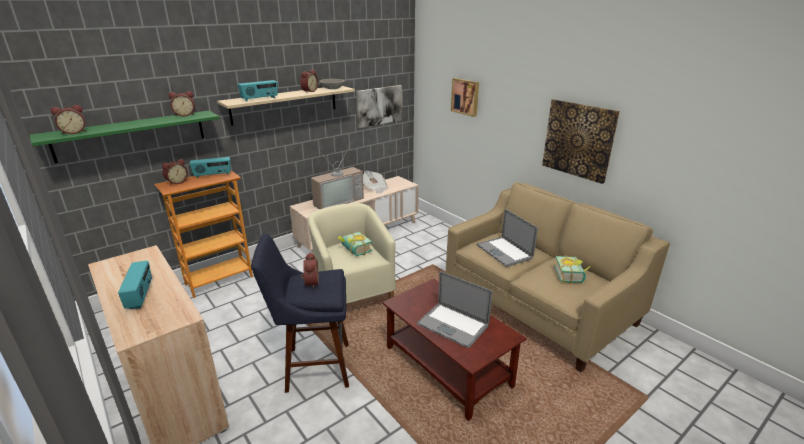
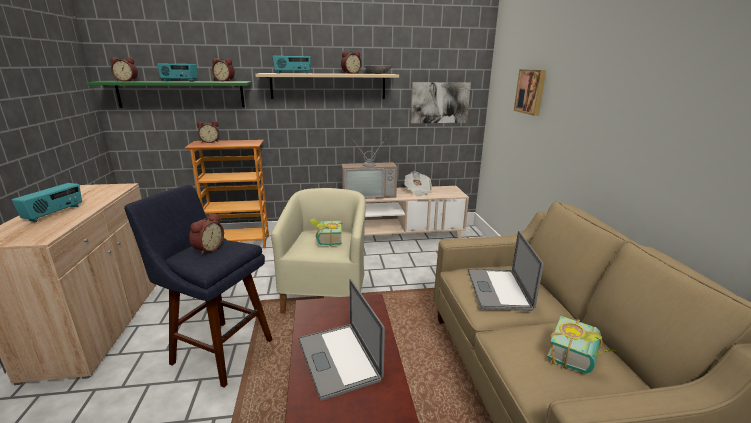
camera: 30 degrees right, 5 degrees down
radio [190,157,231,178] -> radio moved to [157,64,197,82]
picture [542,99,620,184] -> none

